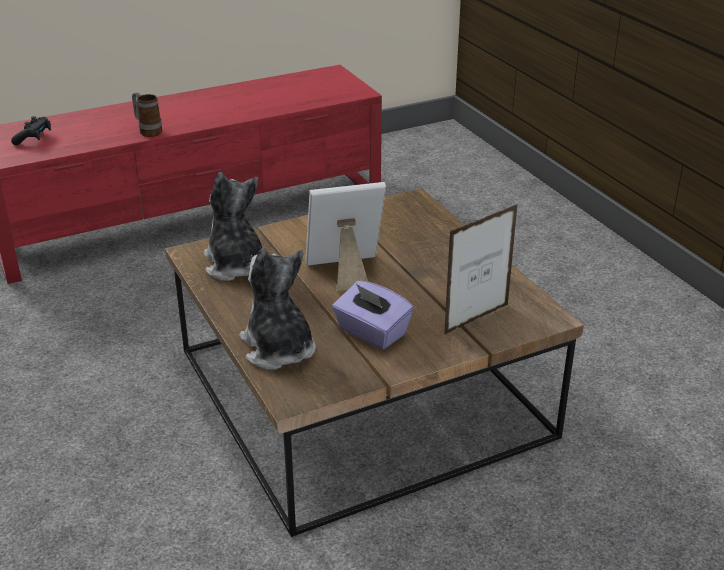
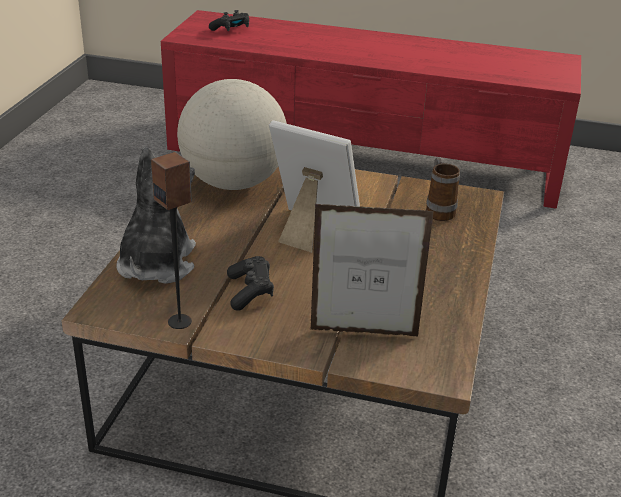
camera: 40 degrees right, 0 degrees up
mug [132,92,162,137] -> mug moved to [426,157,460,221]
plush toy [204,172,262,281] -> globe [177,79,287,190]
purple tissue box [332,281,414,349] -> black game controller [227,256,274,311]
none -> speaker [151,152,192,329]

